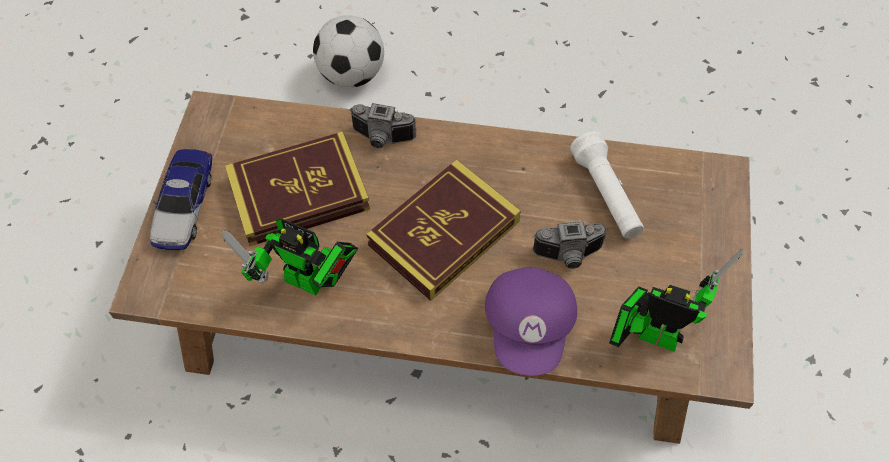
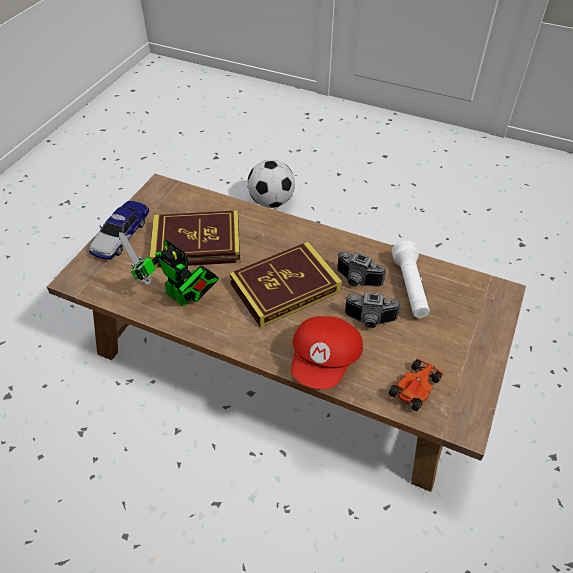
camera: 15 degrees right, 10 degrees down
camera [349,103,417,148] -> camera moved to [337,251,386,287]
purple cap [485,267,577,376] -> red cap [291,316,363,389]
toy robot [609,249,745,352] -> toy car [389,358,444,411]

